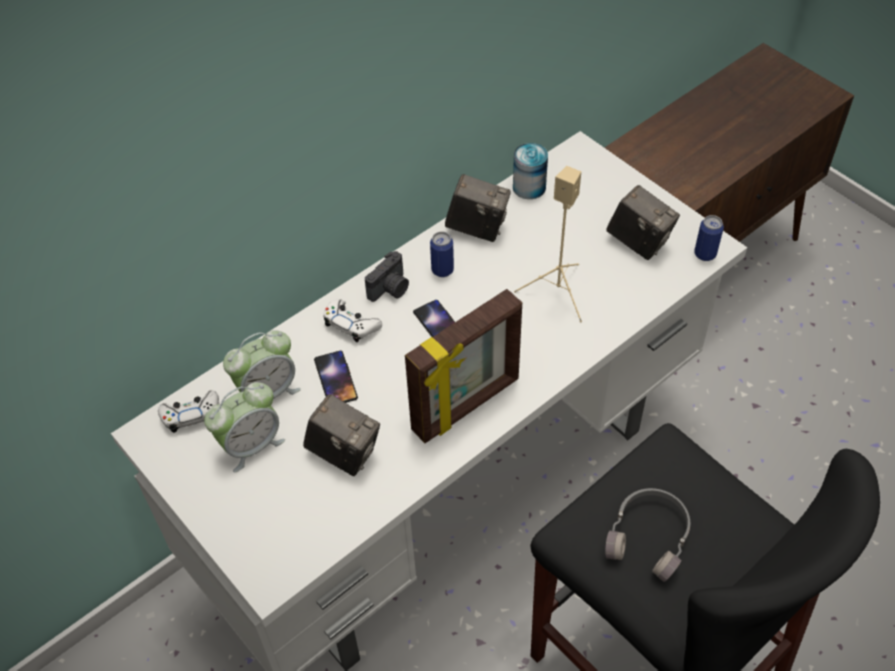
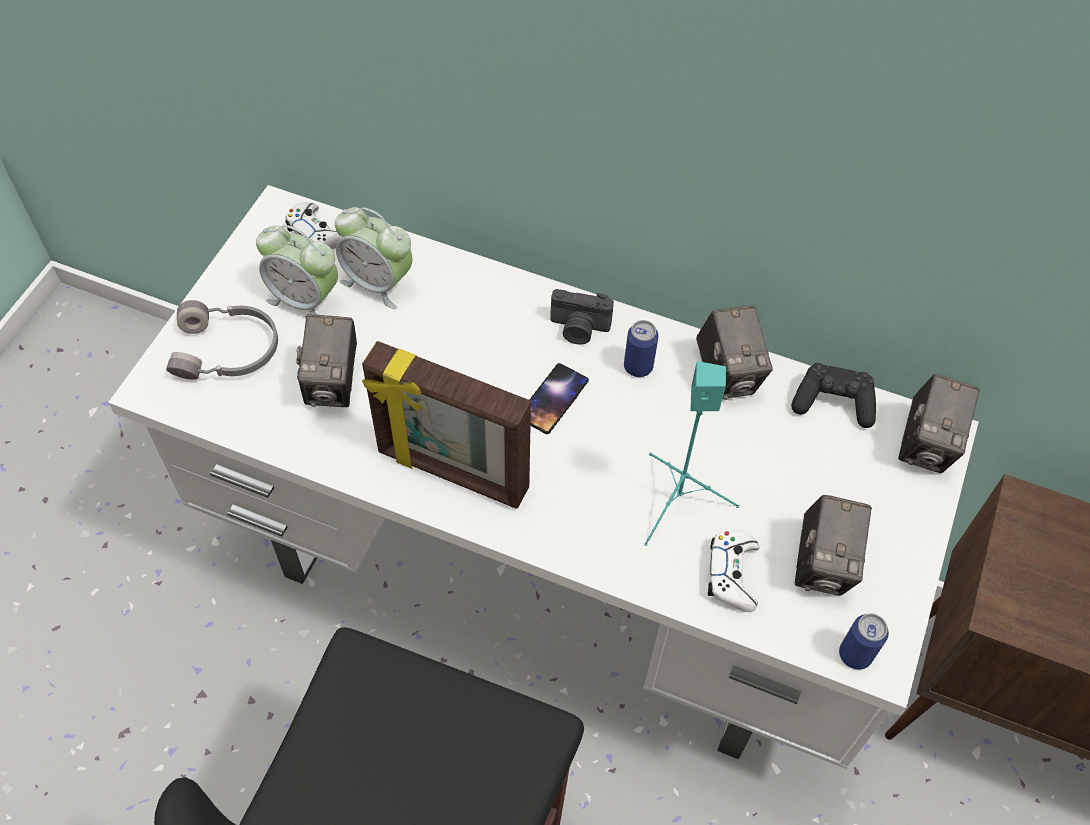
camera: 60 degrees right, 5 degrees up
phone [314,351,358,403] -> none
white game controller [323,299,382,342] -> white game controller moved to [708,531,759,612]
can [513,143,548,199] -> black game controller [791,363,876,428]
beige speaker [514,166,582,322] -> turquoise speaker [644,361,740,546]
grey headphones [605,488,690,582] -> grey headphones moved to [166,300,278,380]
none -> camera [898,374,980,473]

